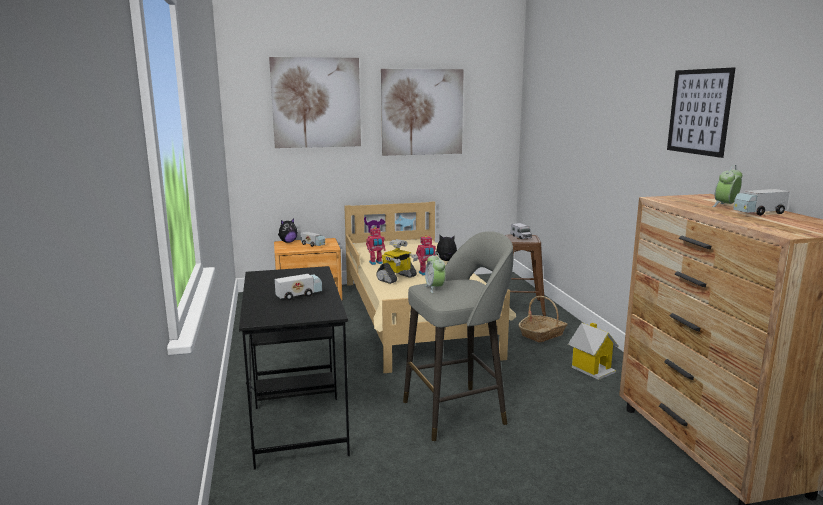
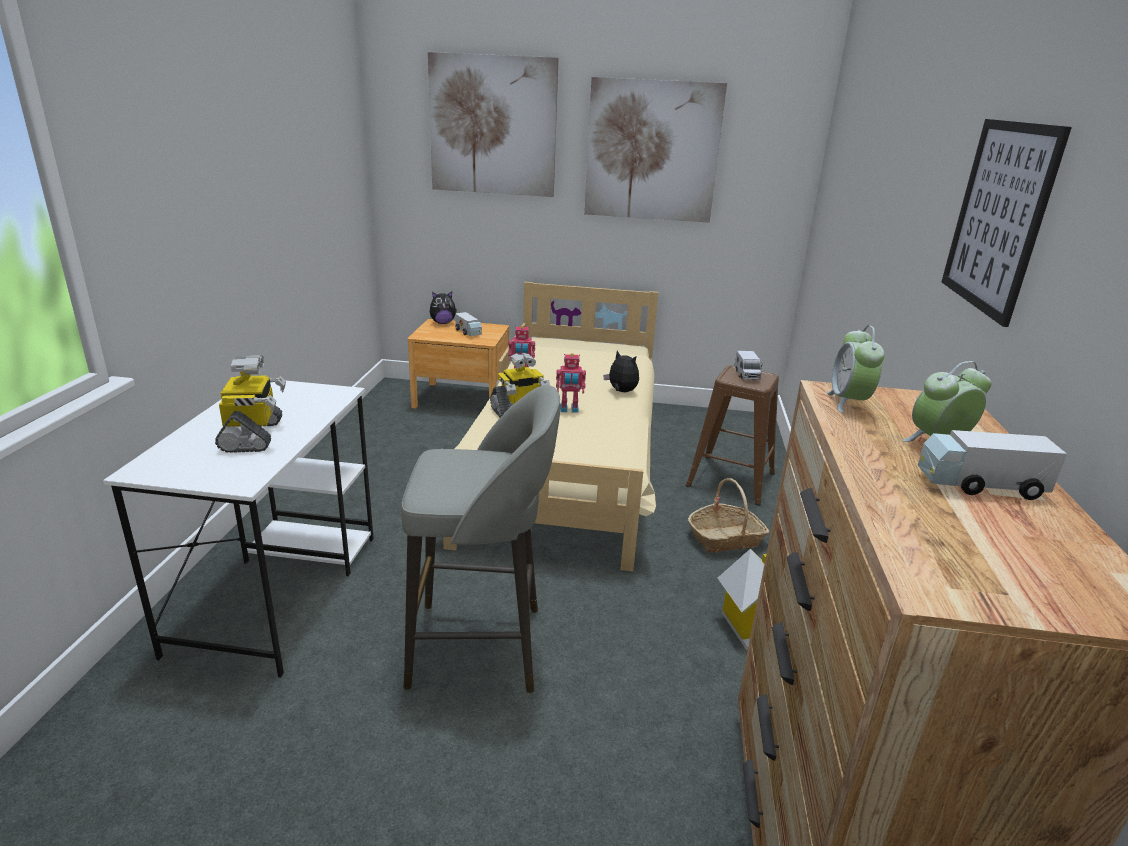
camera: 20 degrees right, 10 degrees up
black desk [239,266,350,469] -> white desk [103,380,374,678]
toy truck [275,274,322,300] -> toy robot [215,356,286,453]
alarm clock [425,253,445,293] -> alarm clock moved to [827,325,885,413]

